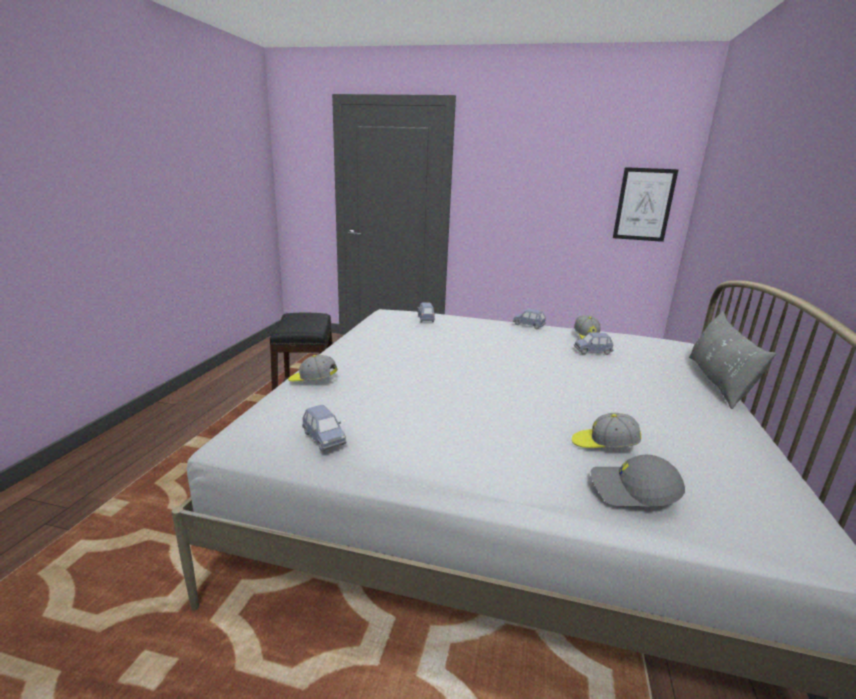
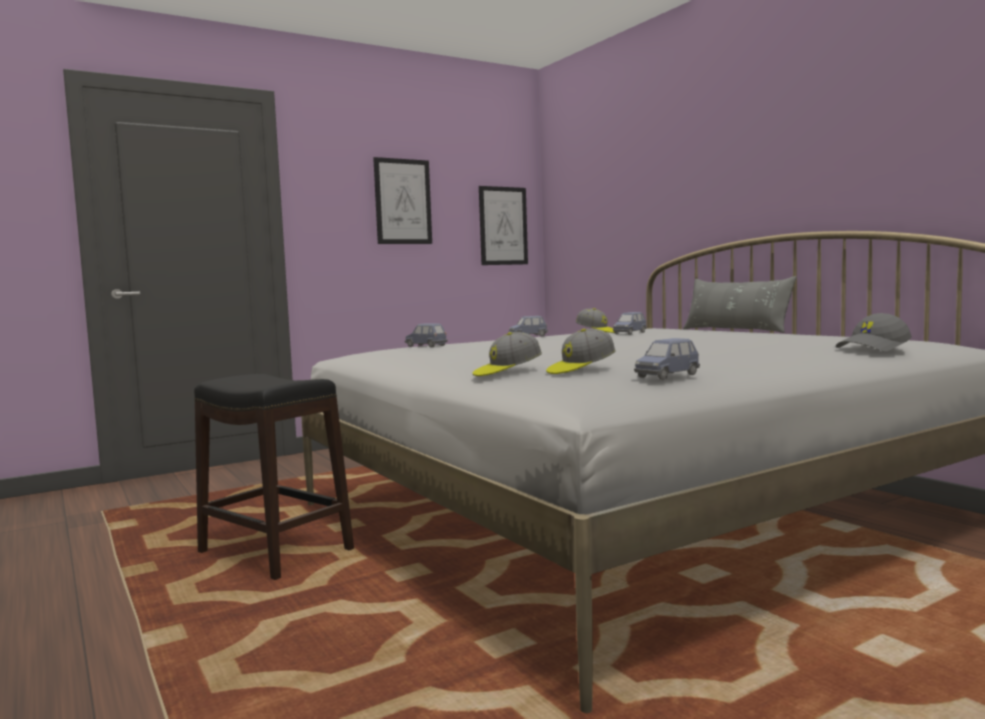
camera: 45 degrees left, 15 degrees down
blue toy car [302,405,346,452] -> blue toy car turned 135 degrees clockwise [634,338,700,380]
cap [572,413,641,448] -> cap moved to [546,329,616,374]
none -> picture [373,157,432,244]

